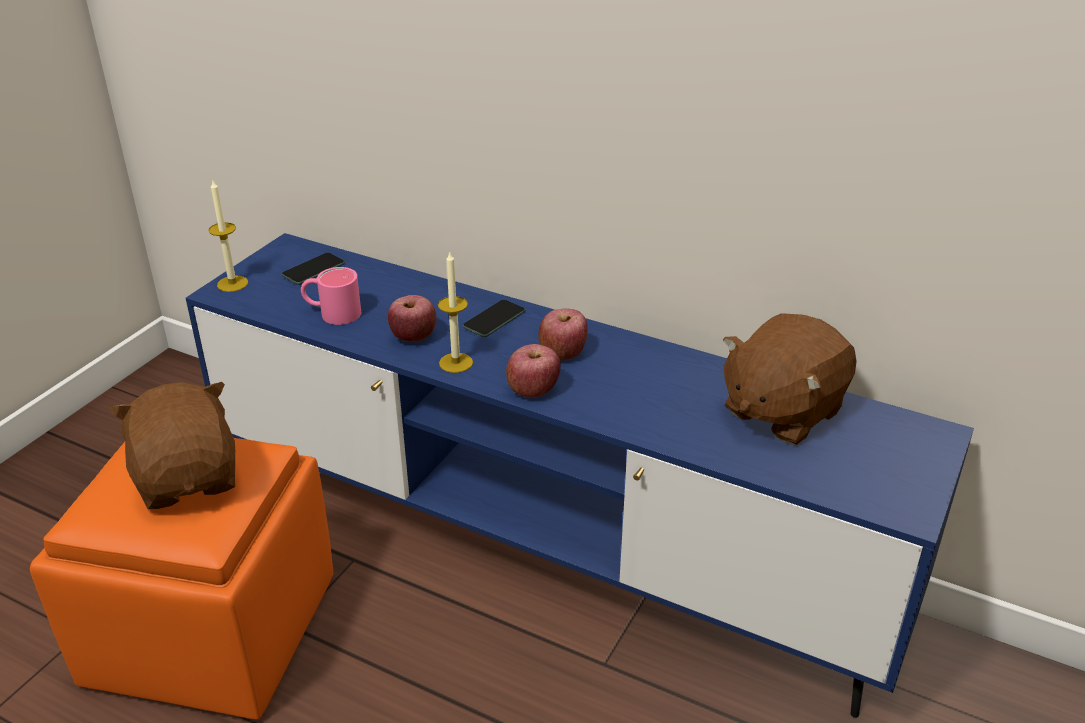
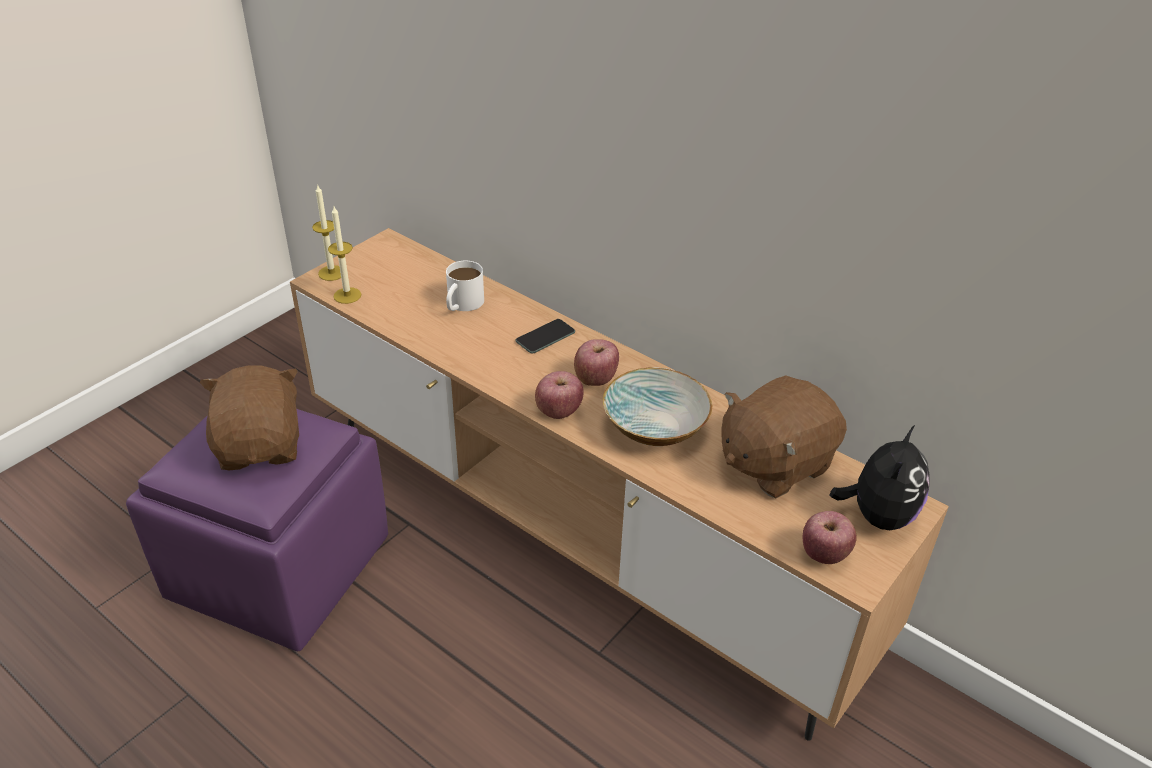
camera: 10 degrees right, 5 degrees up
orange ottoman [30,438,334,720] -> purple ottoman [126,409,388,651]
blue tv stand [186,233,974,718] -> brown tv stand [290,228,949,741]
phone [281,253,345,285] -> none
pink mug [301,267,361,325] -> none
apple [388,295,437,342] -> apple moved to [803,511,857,564]
candle [438,252,473,373] -> candle moved to [328,207,361,304]
none -> white mug [446,261,484,311]
none -> bowl [603,368,712,446]
none -> plush toy [829,424,930,530]

